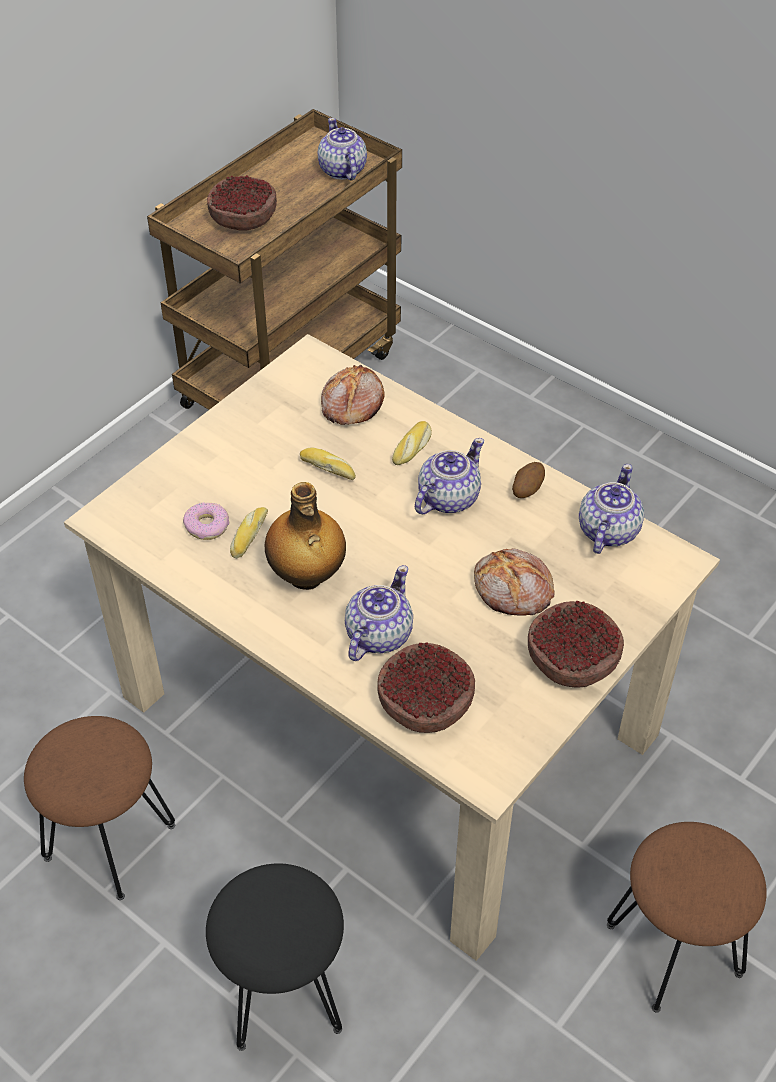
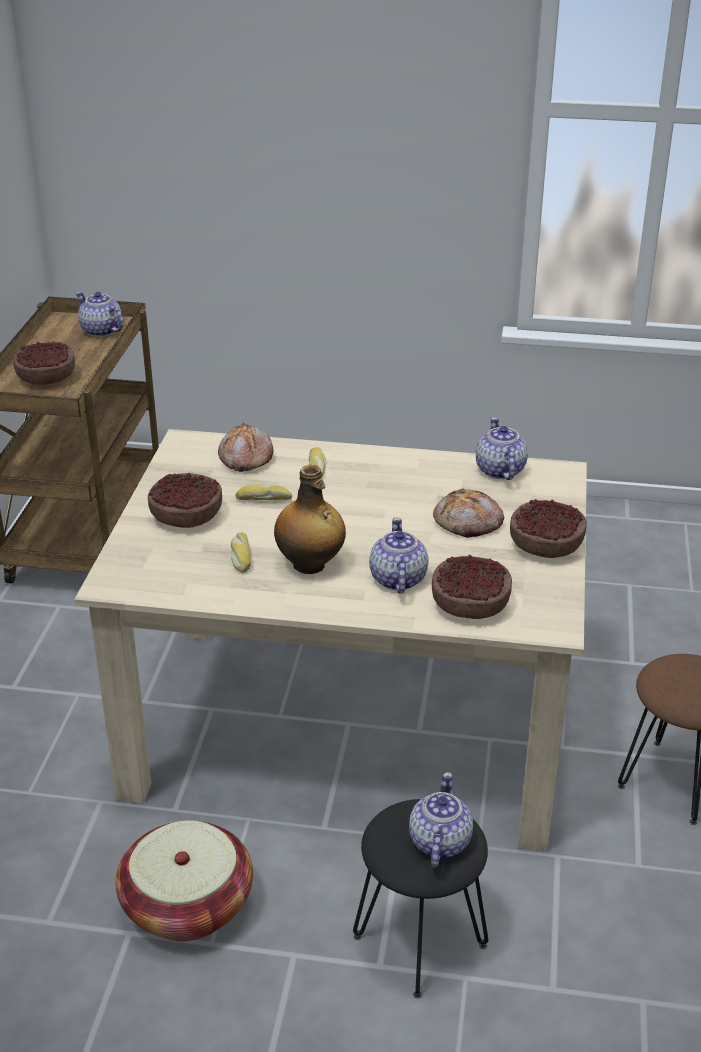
camera: 30 degrees left, 15 degrees down
brown stool [24,716,175,900] -> basket [116,820,253,941]
donut [183,503,229,540] -> none
teapot [415,438,484,514] -> teapot moved to [409,772,473,867]
potato [512,462,545,498] -> none
none -> bowl [148,473,222,528]

